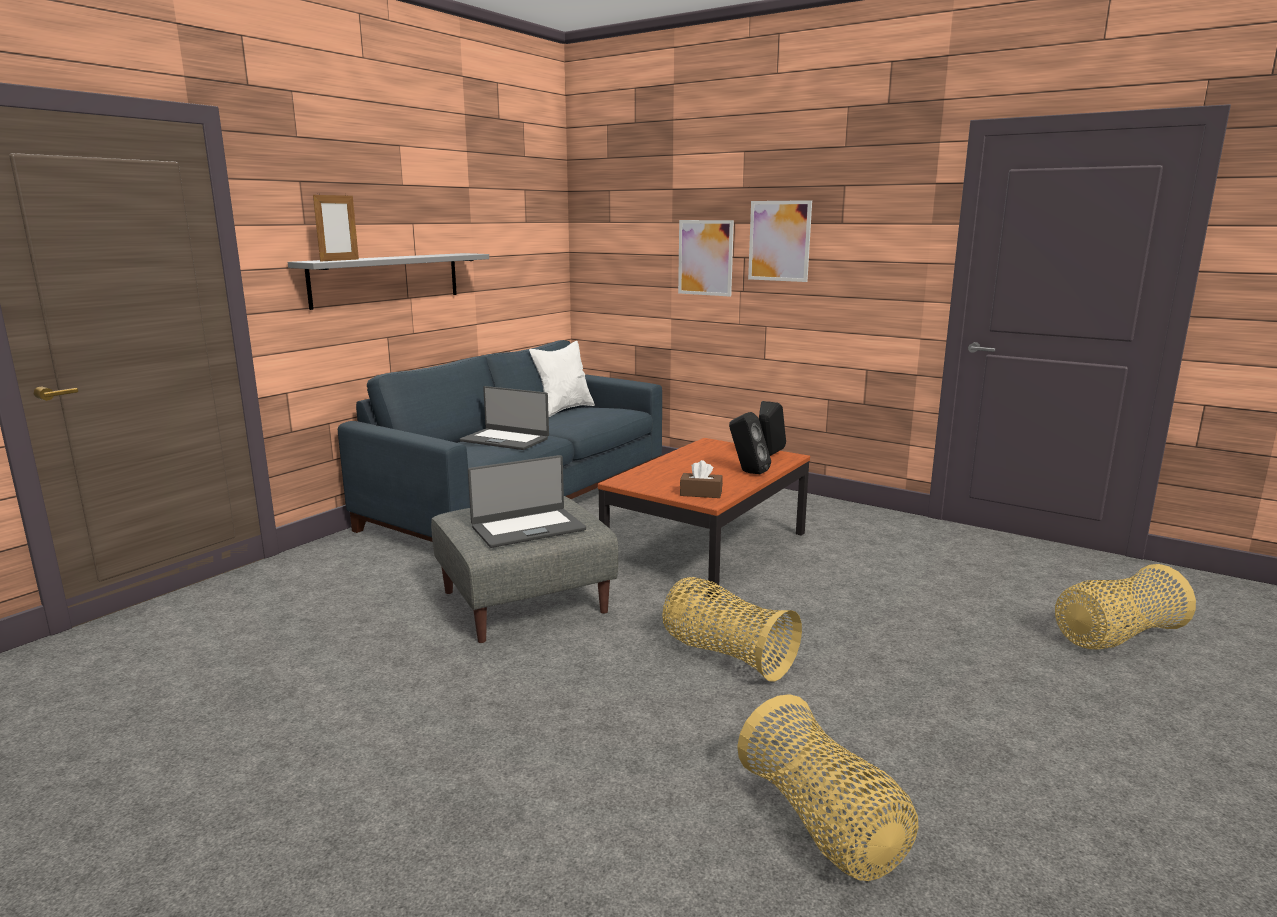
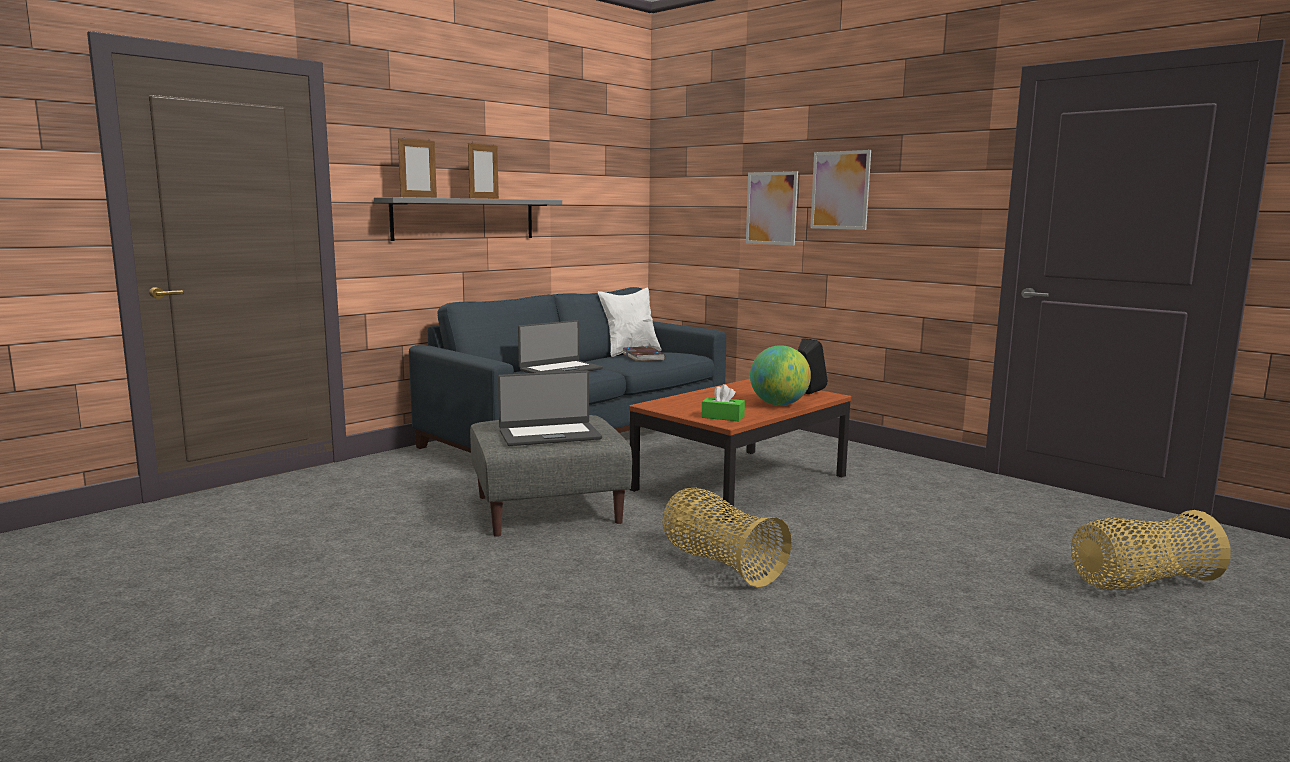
camera: 10 degrees right, 5 degrees down
laptop [460,386,549,450] -> laptop turned 75 degrees counterclockwise [518,320,603,373]
brown tissue box [680,460,723,498] -> green tissue box [702,384,745,421]
black speaker [729,412,771,474] -> globe [750,345,811,406]
basket [737,694,918,881] -> none
none -> picture frame [468,142,499,199]
none -> book [622,346,665,361]

